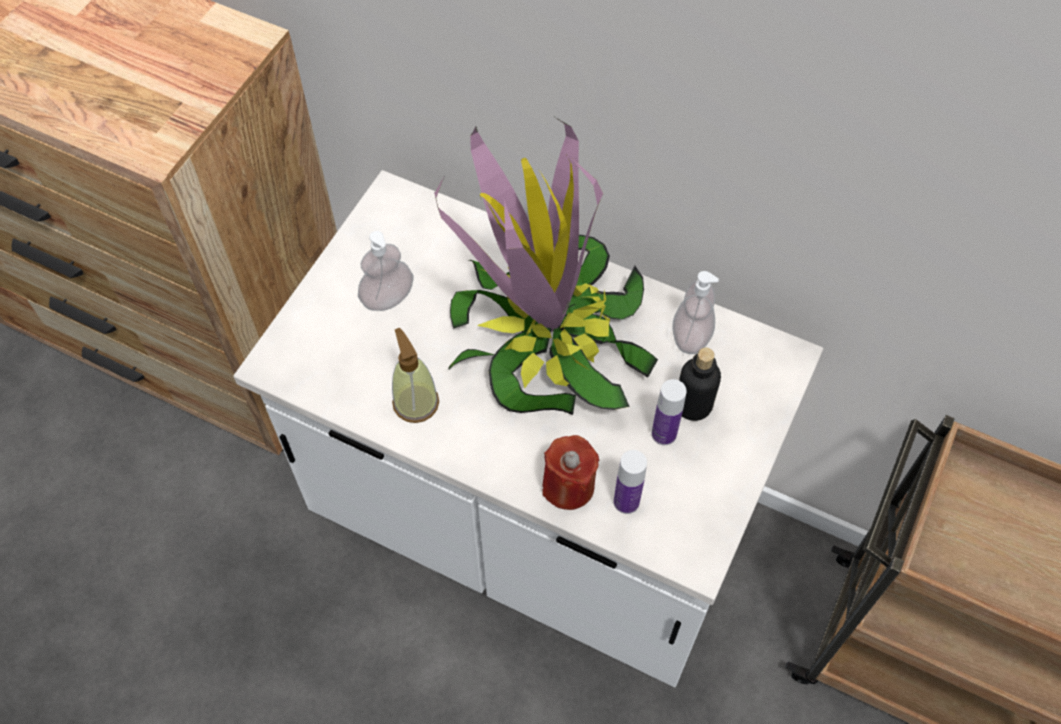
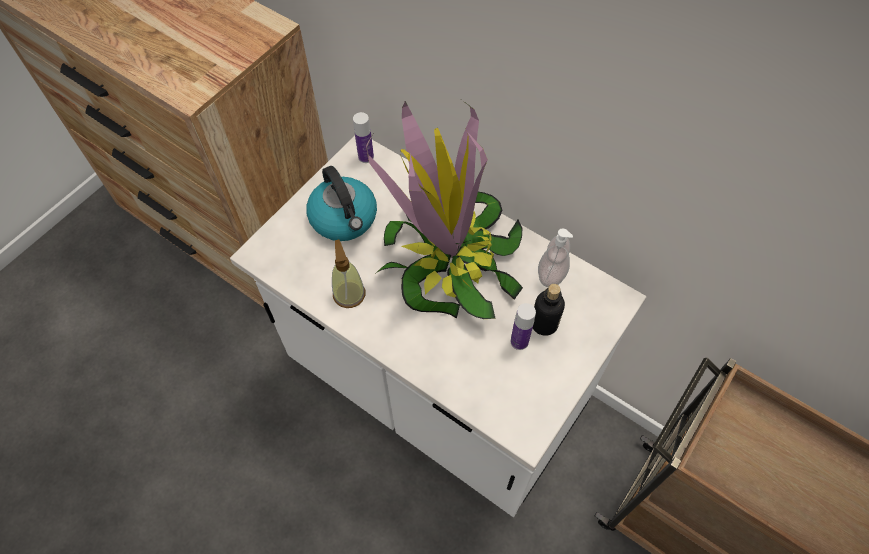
camera: 10 degrees right, 0 degrees up
soap dispenser [358,231,414,311] -> kettle [306,166,377,241]
red candle [542,435,600,510] -> none
bottle [614,450,647,514] -> bottle moved to [353,112,374,163]

